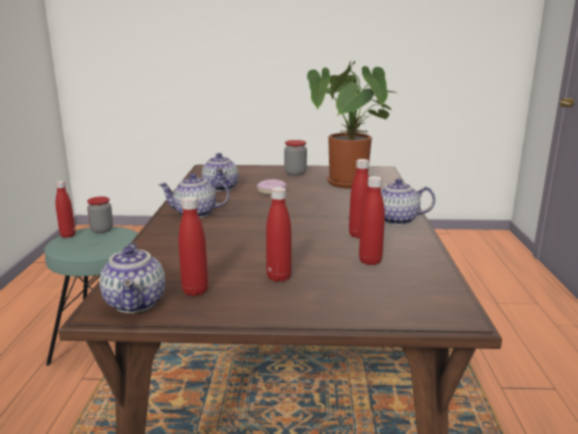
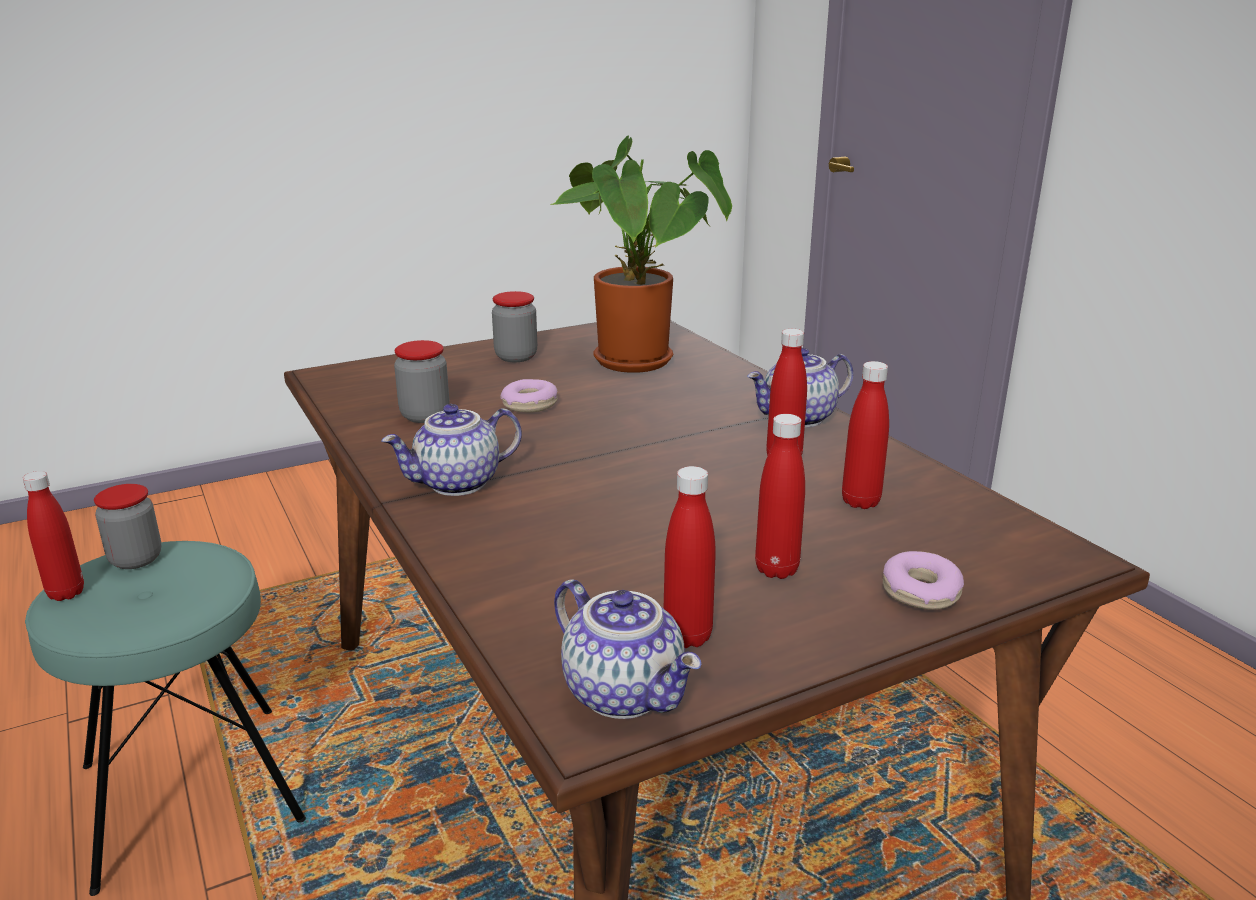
camera: 30 degrees left, 5 degrees up
teapot [202,153,239,191] -> jar [394,340,449,423]
none -> donut [883,551,964,610]

